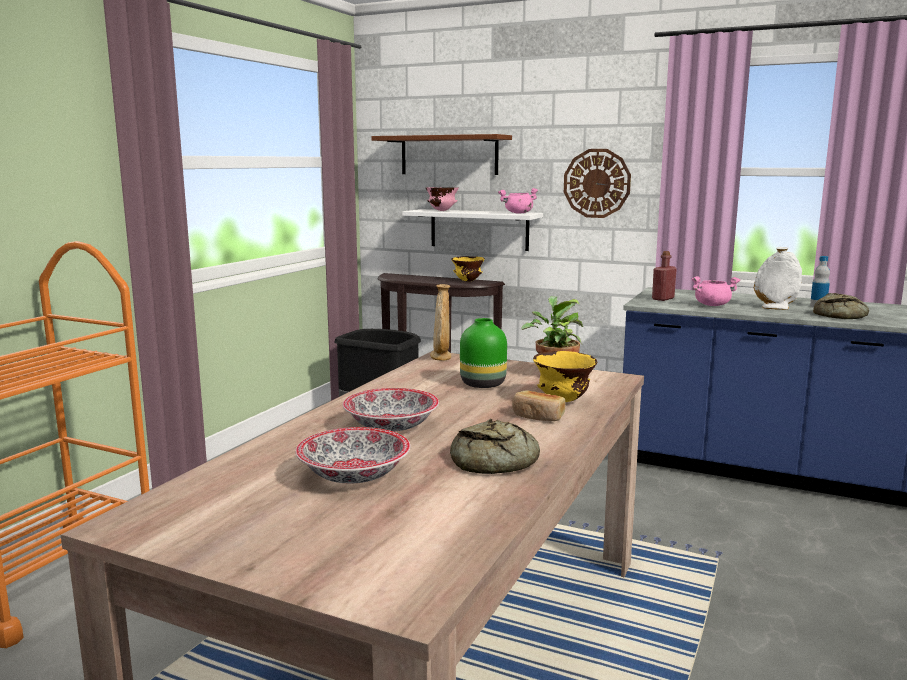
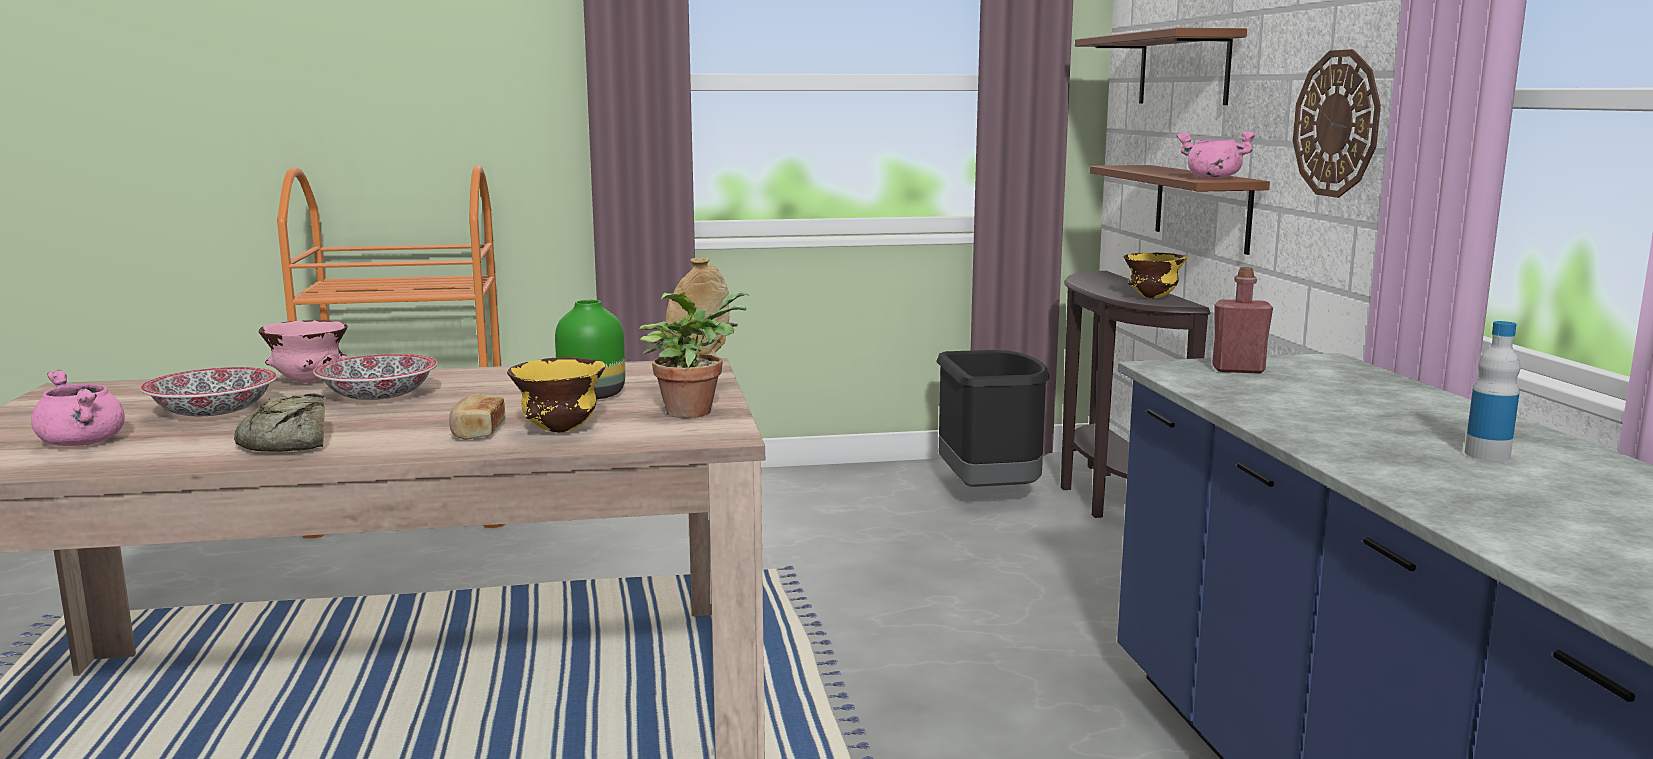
camera: 55 degrees right, 0 degrees up
white shelf [402,209,543,251] -> brown shelf [1090,165,1270,255]
pink bowl [425,187,459,211] -> pink bowl moved to [259,320,348,383]
pink cooking pot [692,276,740,306] -> pink cooking pot moved to [31,370,125,446]
white vase [754,247,802,310] -> none
bread [813,293,869,319] -> none

